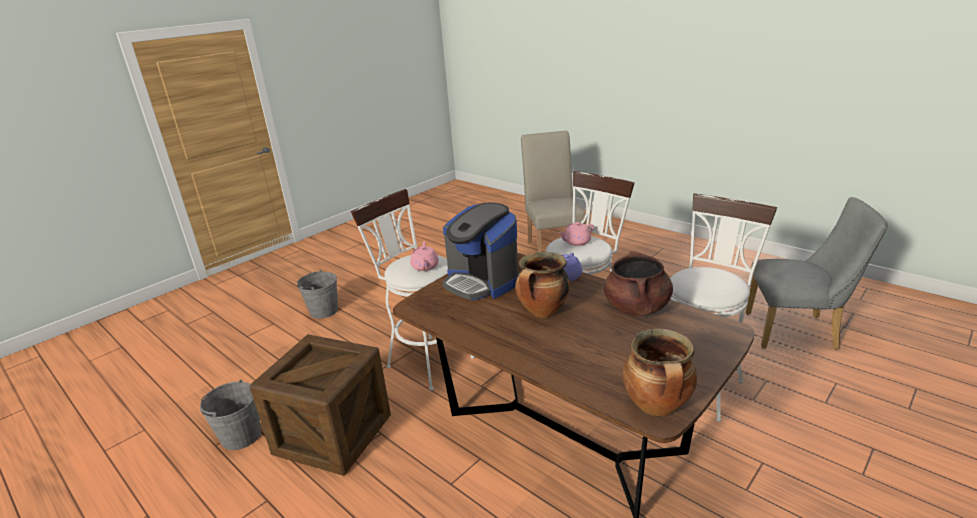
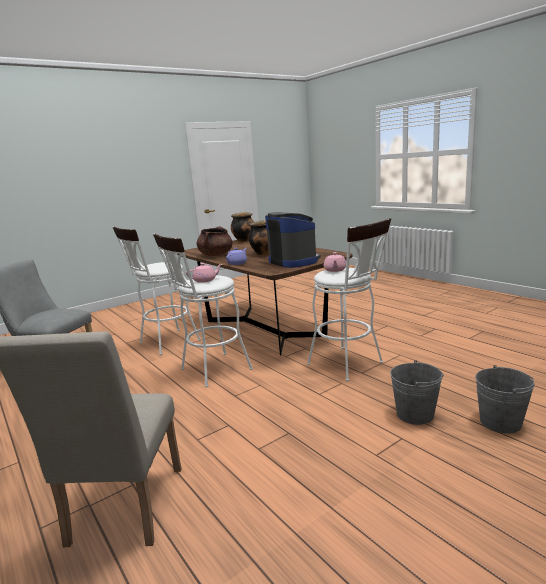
camera: 170 degrees left, 10 degrees down
grey bucket [200,379,261,450] -> grey bucket moved to [390,360,444,425]
crate [249,334,391,475] -> none

